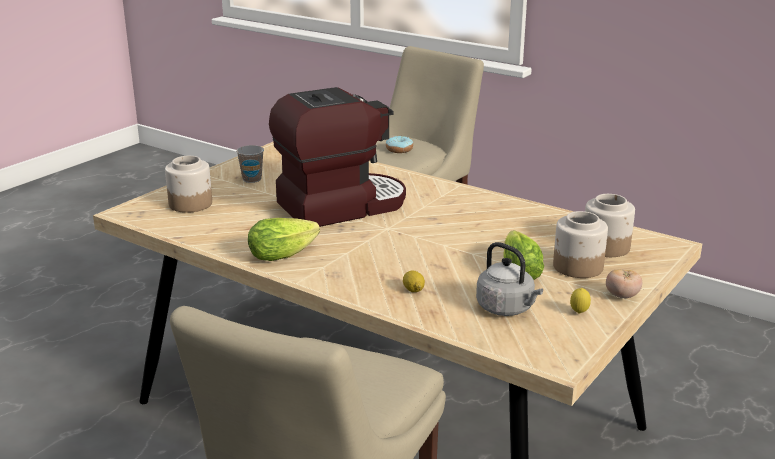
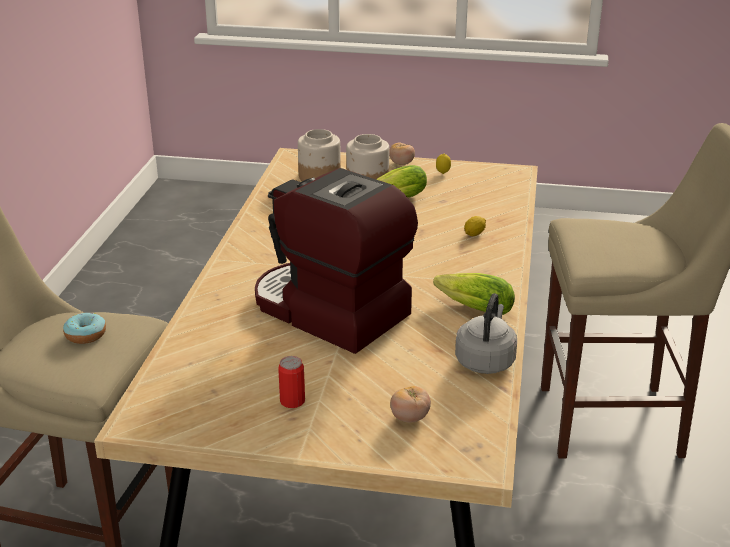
camera: 115 degrees left, 5 degrees up
jar [165,156,212,213] -> tomato [390,386,431,423]
cup [236,145,264,183] -> can [278,356,305,408]
grey kettle [476,242,543,316] -> grey kettle moved to [455,293,517,374]

